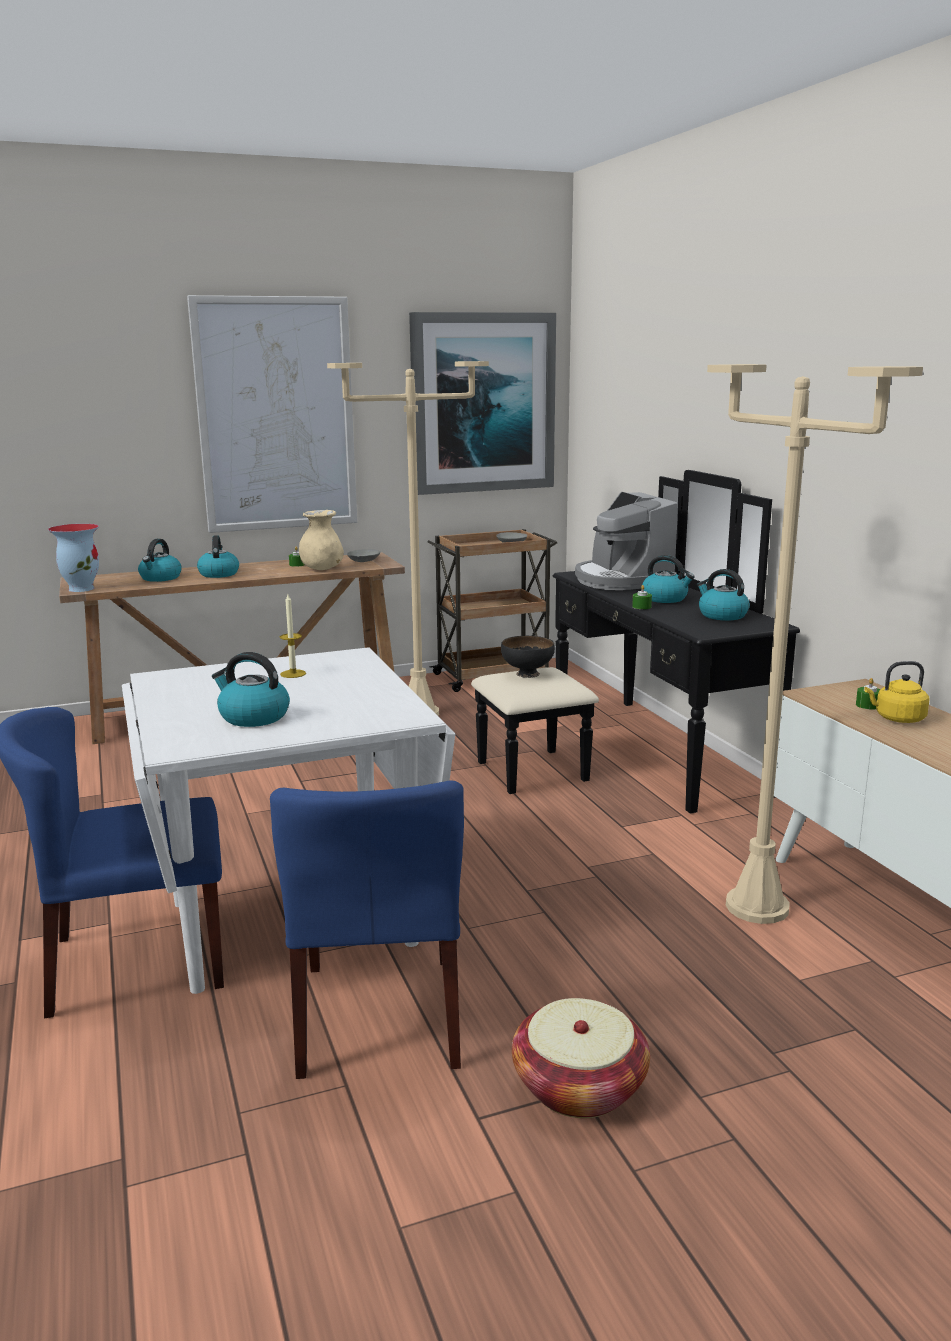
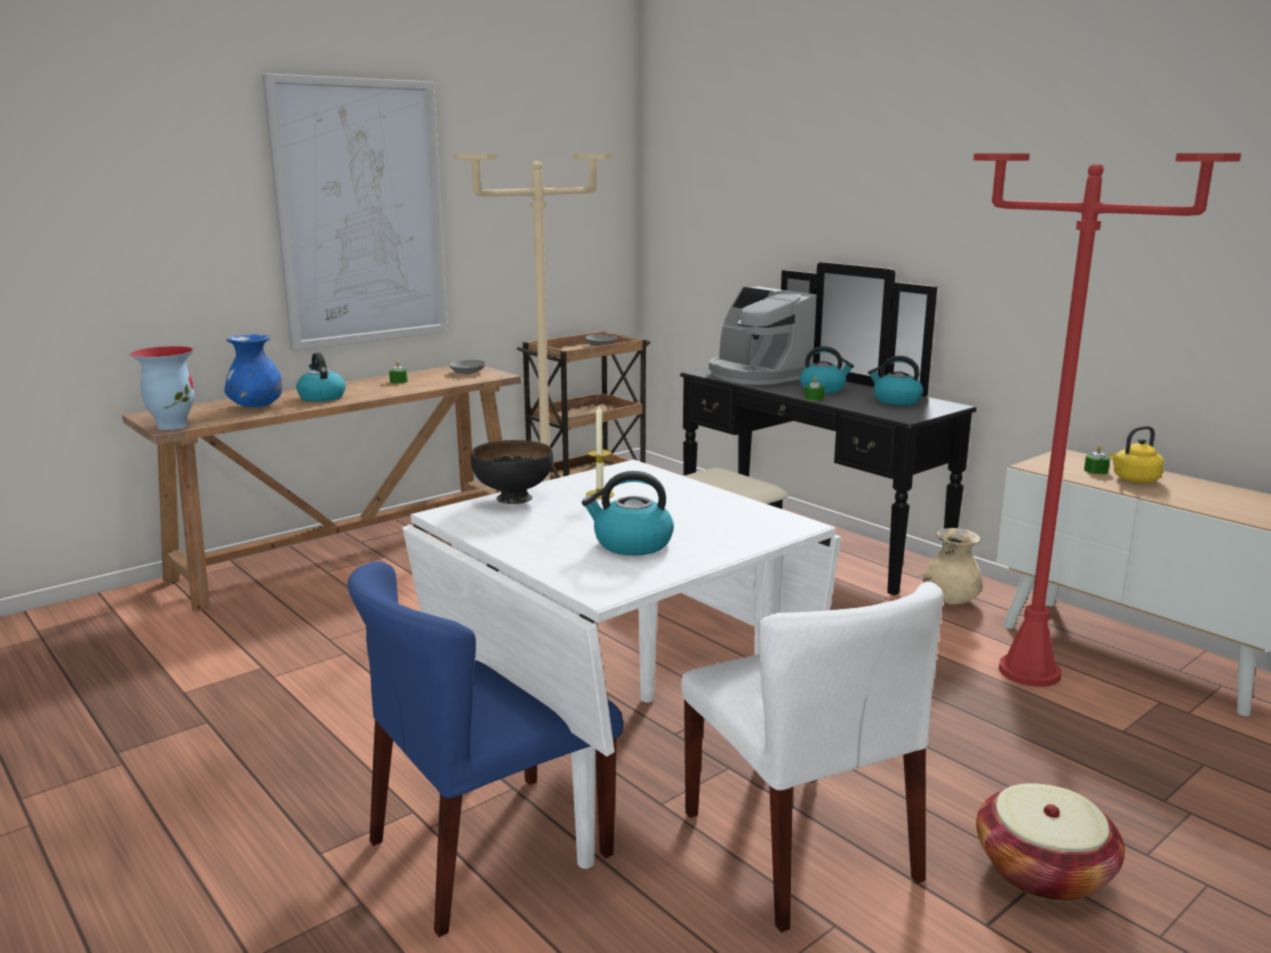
camera: 20 degrees left, 0 degrees up
kettle [138,539,182,582] -> blue vase [224,334,282,407]
blue chair [270,781,464,1079] -> white chair [681,581,943,932]
beige vase [299,510,344,570] -> beige vase moved to [923,528,983,605]
picture [409,312,556,495] -> none
black bowl [501,636,555,678] -> black bowl moved to [471,440,553,504]
beige floor lamp [707,364,923,924] -> red floor lamp [973,153,1241,687]

